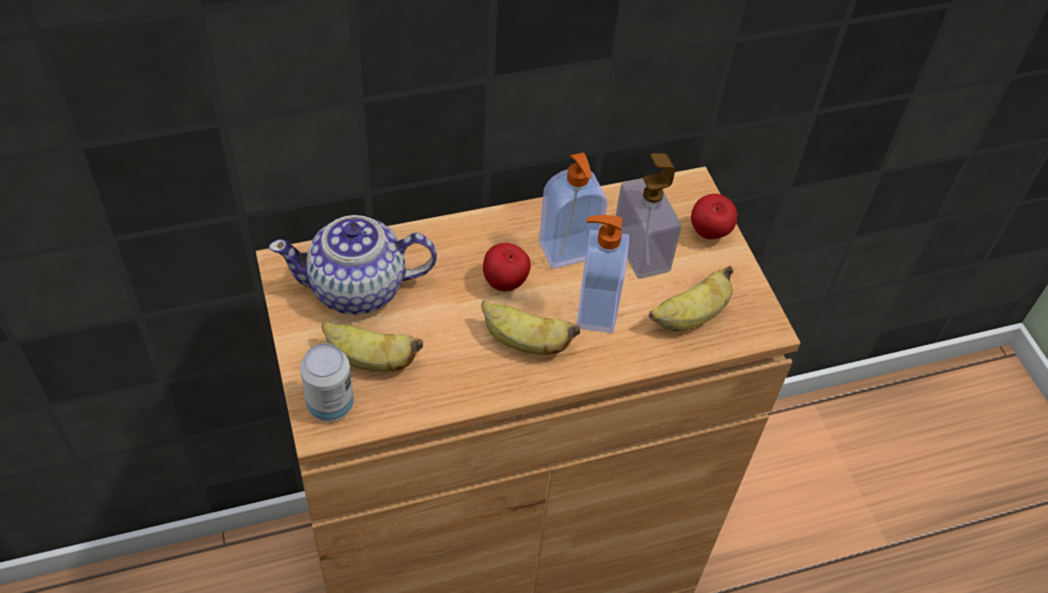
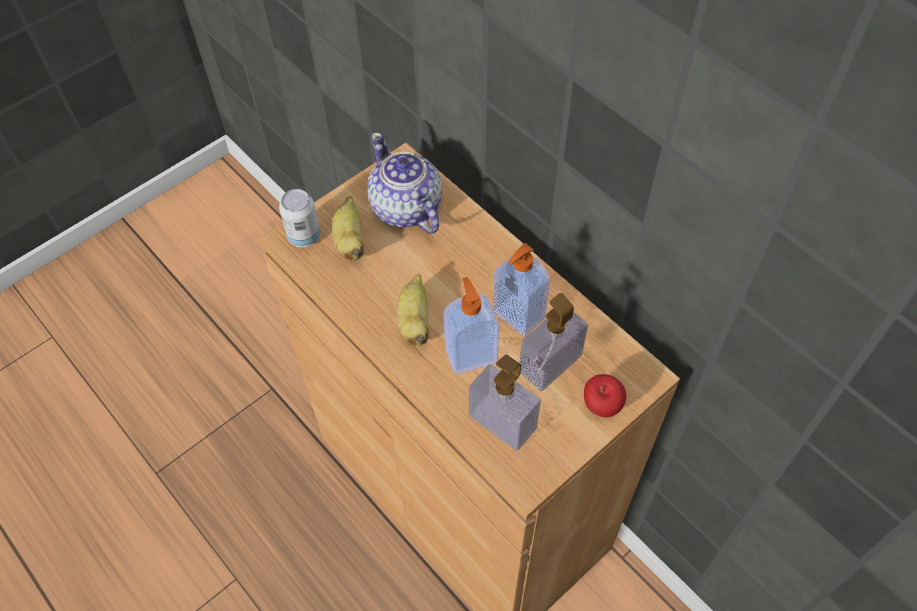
camera: 70 degrees right, 5 degrees up
apple [483,243,531,291] -> none
banana [649,266,733,331] -> soap dispenser [469,354,541,451]

